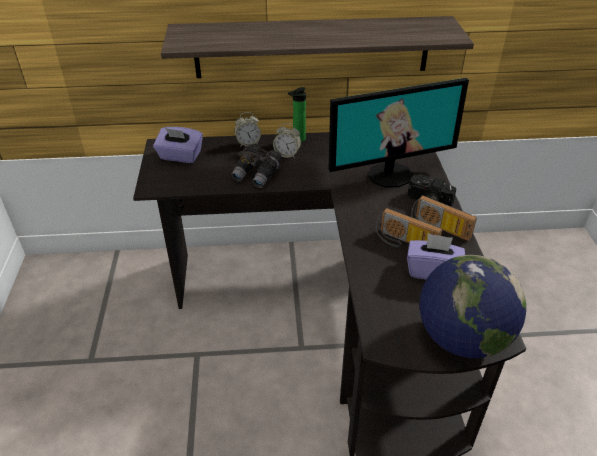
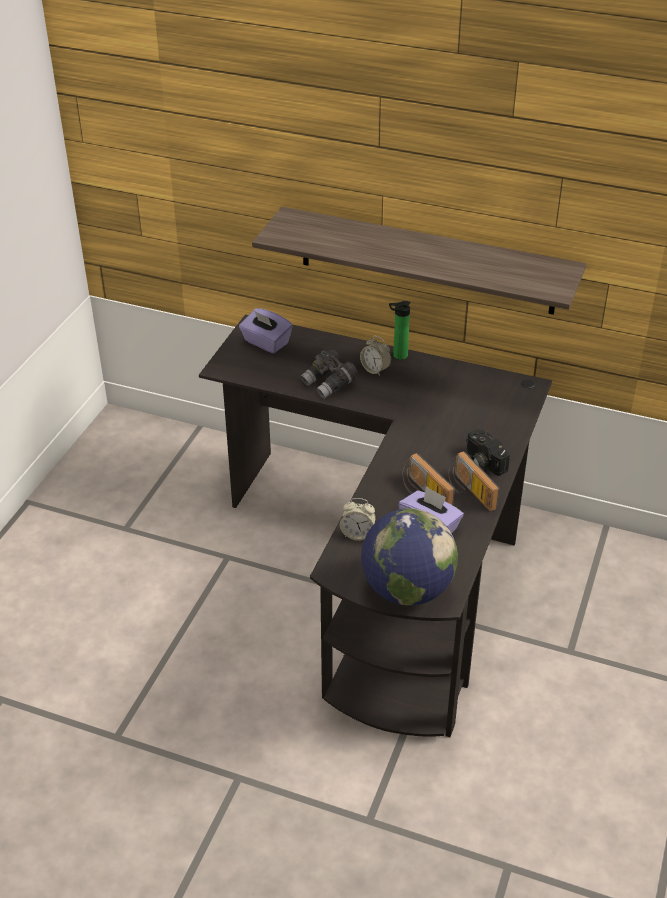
camera: 25 degrees right, 0 degrees up
alarm clock [235,112,261,147] -> alarm clock moved to [340,498,376,541]
monitor [329,78,469,187] -> none

